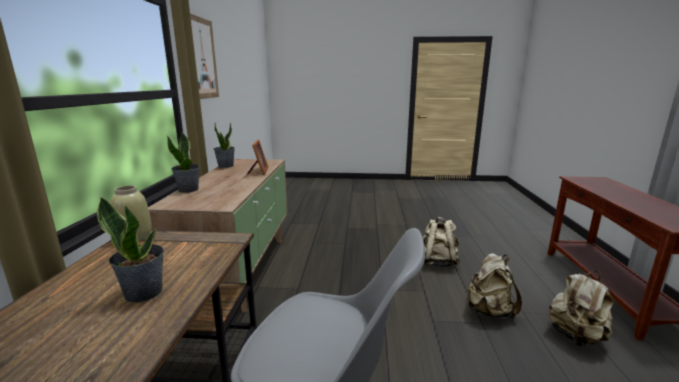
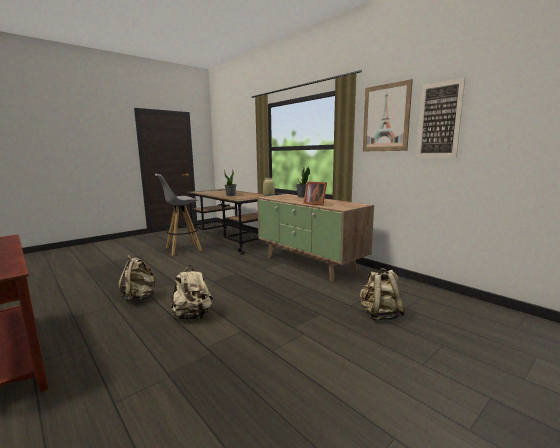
camera: 135 degrees right, 5 degrees down
potted plant [214,123,235,168] -> none
beige backpack [549,271,613,346] -> beige backpack moved to [360,268,405,321]
none -> picture [416,78,465,157]

